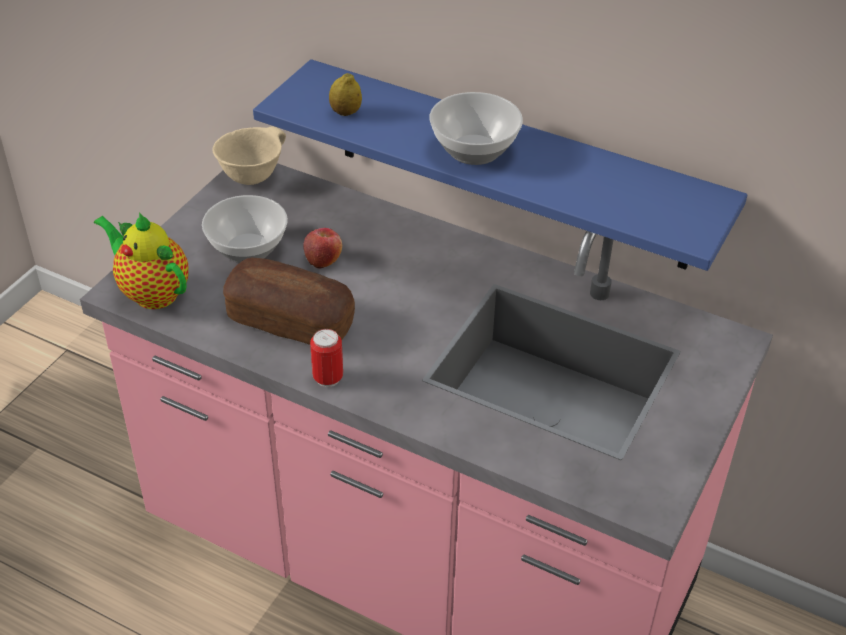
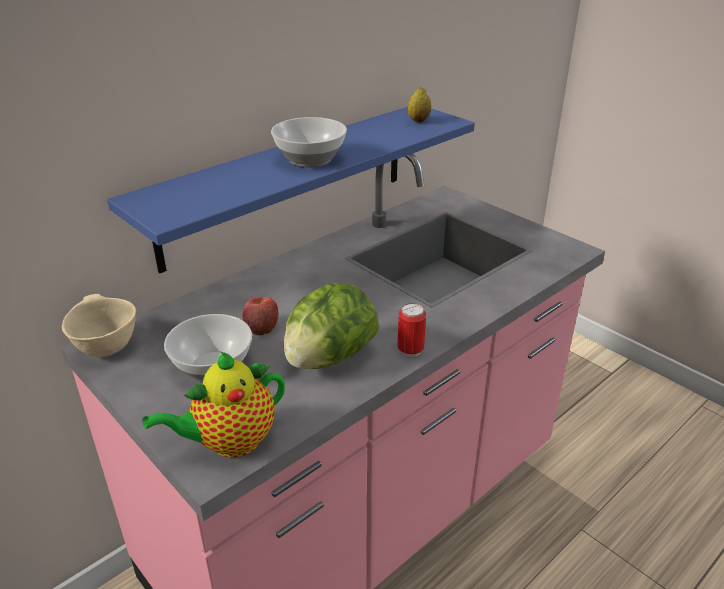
camera: 70 degrees left, 10 degrees down
bread [223,258,355,345] -> lettuce [283,283,379,369]
lemon [329,73,362,116] -> lemon moved to [408,87,431,123]

